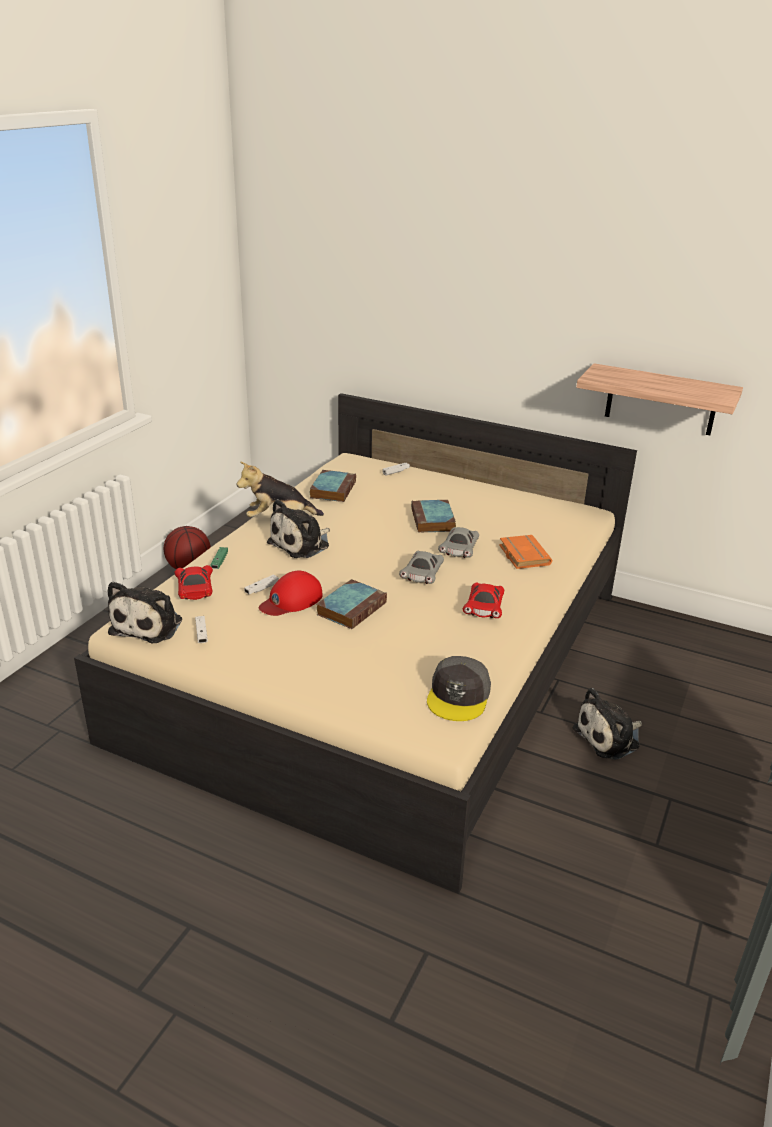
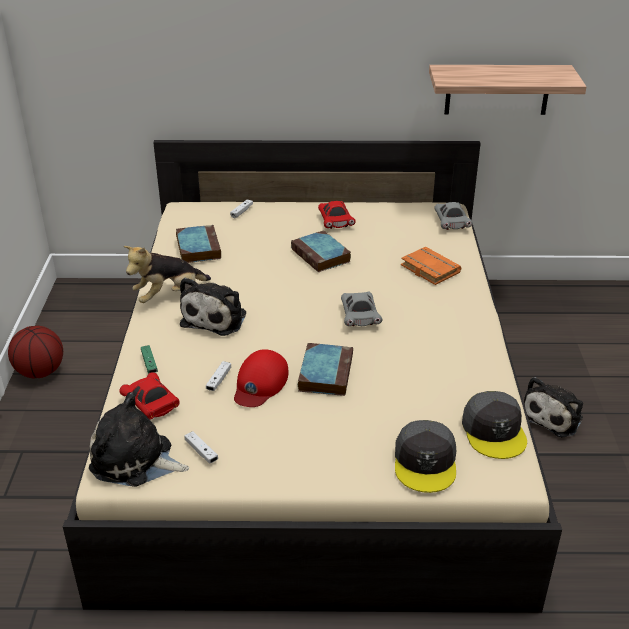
camera: 25 degrees left, 5 degrees up
plush toy [108,581,182,643] -> plush toy turned 120 degrees clockwise [89,392,189,487]
grey toy car [438,527,479,558] -> grey toy car moved to [434,202,473,230]
red toy car [463,582,504,618] -> red toy car moved to [318,201,356,229]
none -> grey cap [395,420,456,493]

